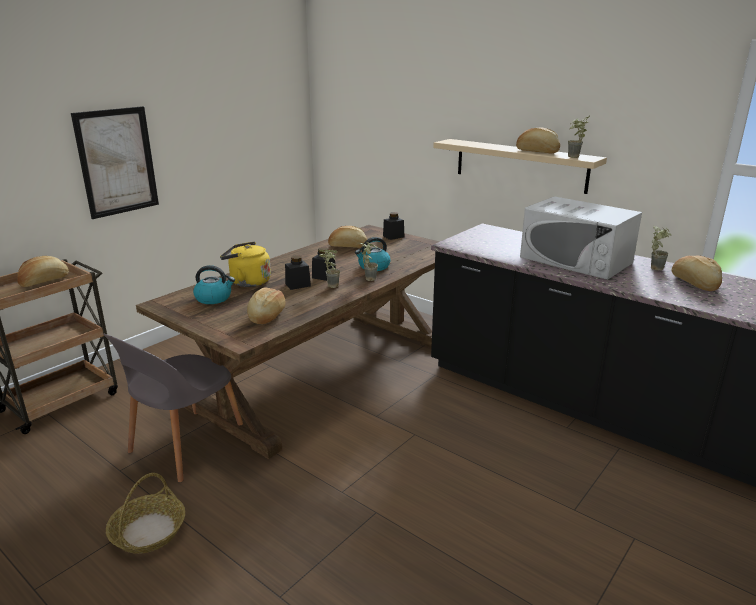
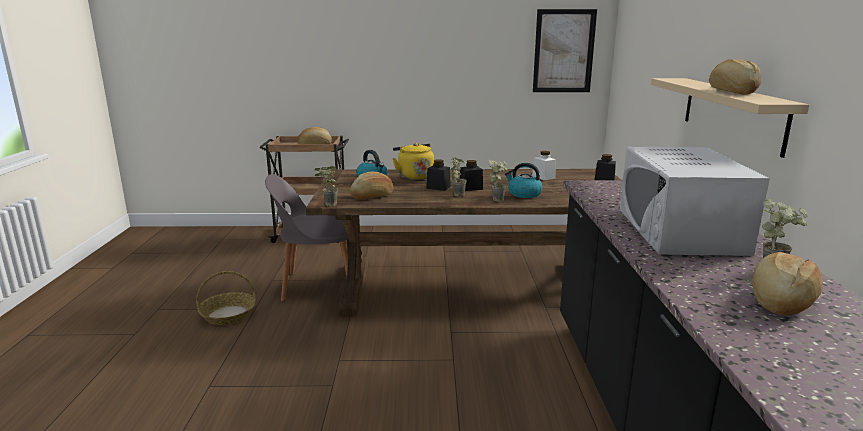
camera: 50 degrees right, 5 degrees down
picture [71,106,159,219] -> picture moved to [533,9,597,92]
bread [328,226,367,248] -> white jar [532,151,556,180]
potted plant [568,116,590,158] -> potted plant moved to [315,166,338,207]

